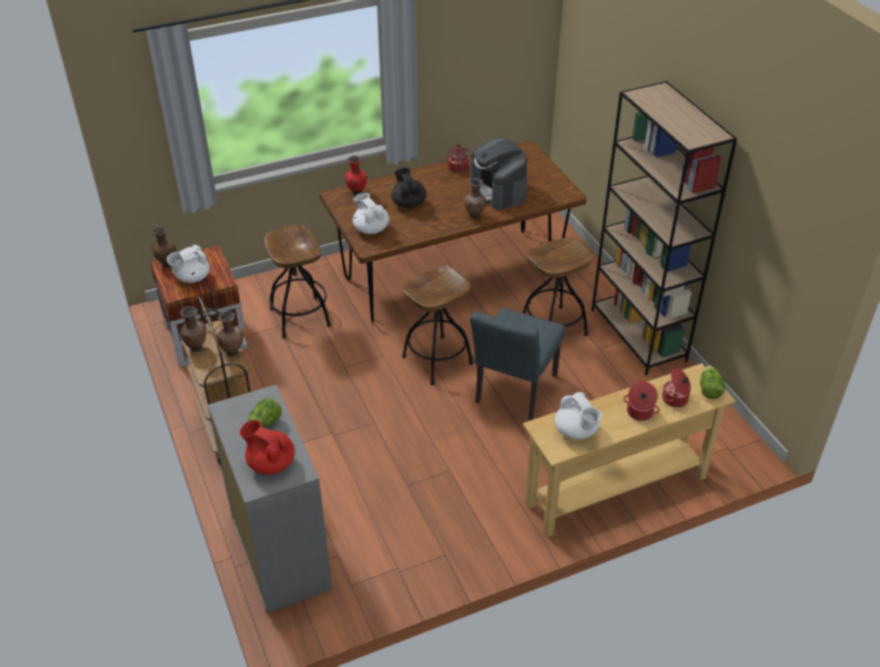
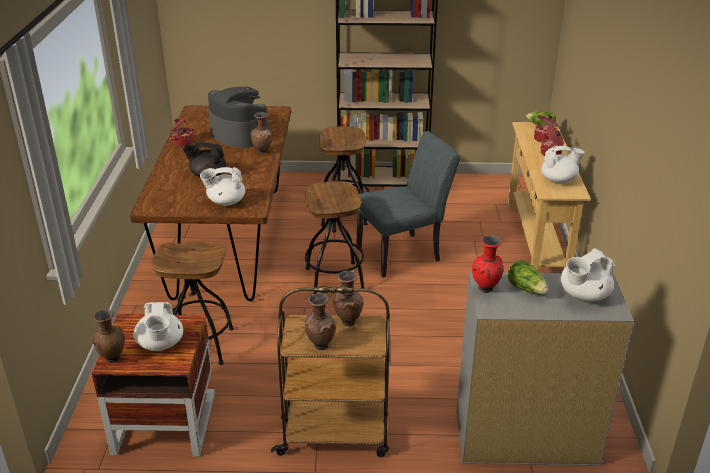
camera: 65 degrees left, 10 degrees down
red teapot [240,420,295,475] -> white teapot [561,248,615,302]
red vase [345,156,367,195] -> red vase moved to [472,235,504,293]
coffee machine [470,137,527,210] -> coffee machine turned 135 degrees counterclockwise [208,87,269,148]
grey chair [470,308,565,420] -> grey chair turned 75 degrees counterclockwise [357,131,461,278]

